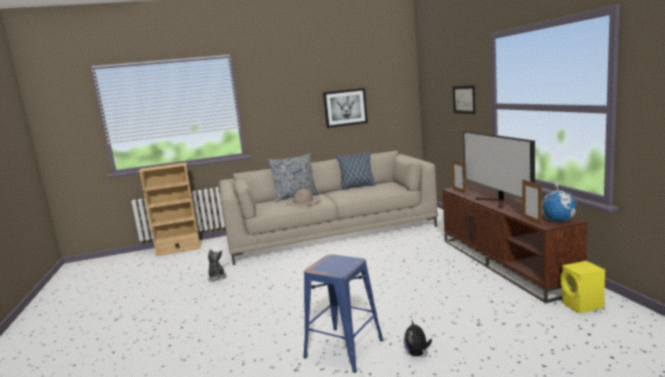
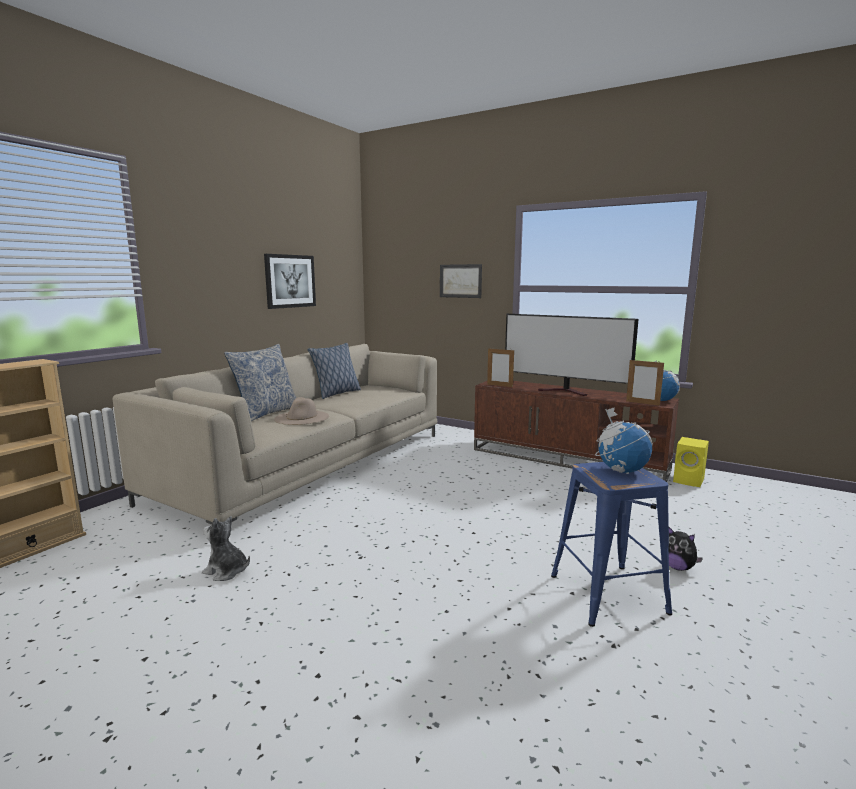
camera: 45 degrees left, 0 degrees up
none -> globe [595,407,653,474]

